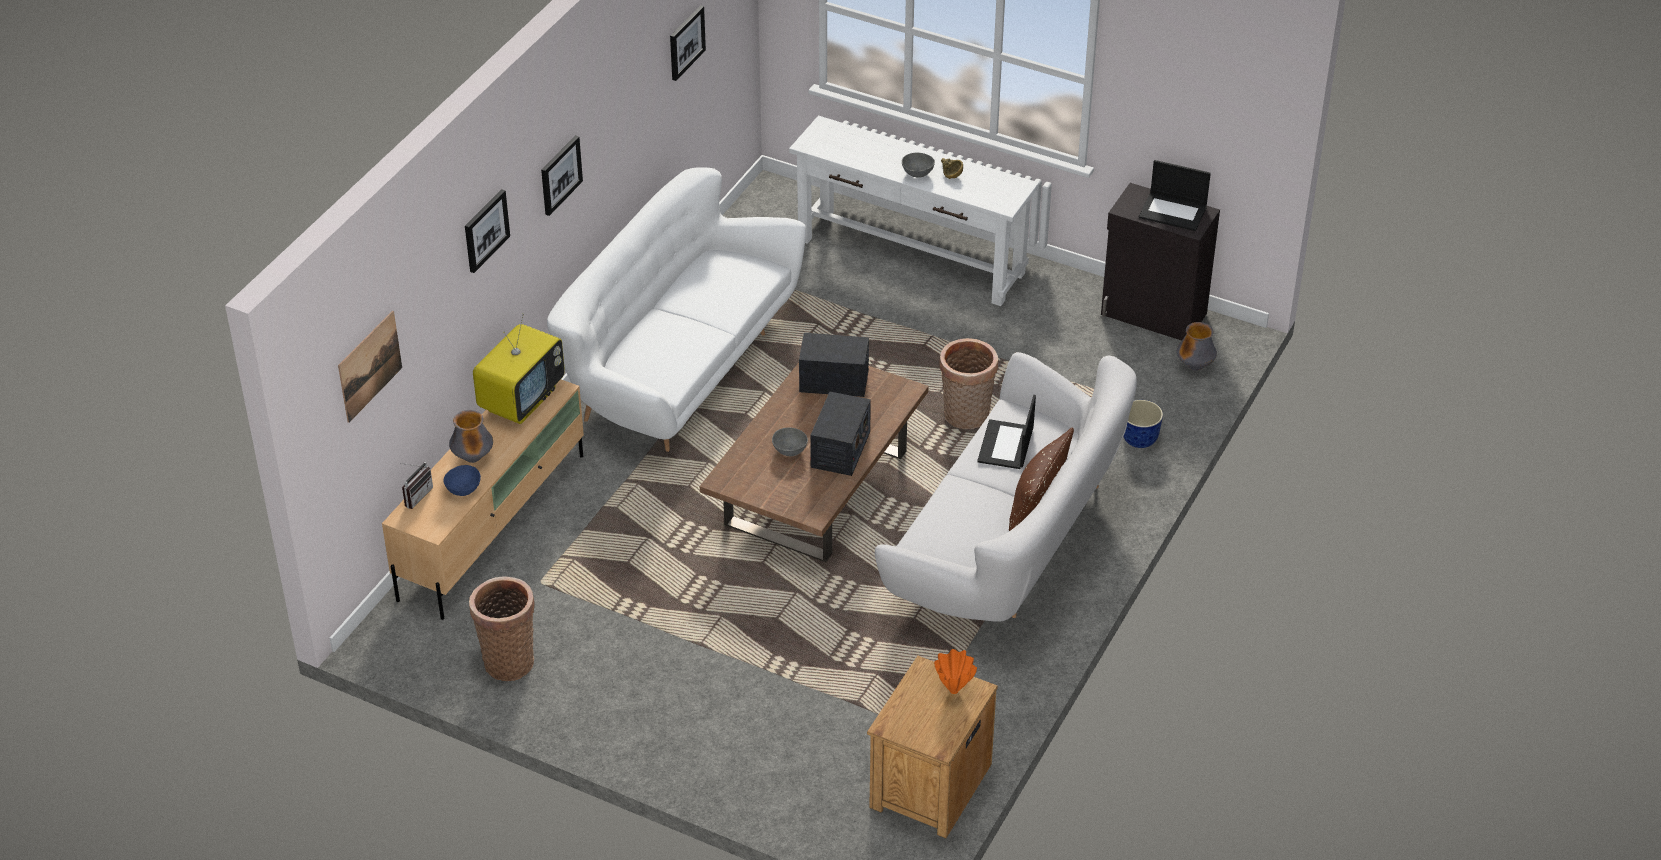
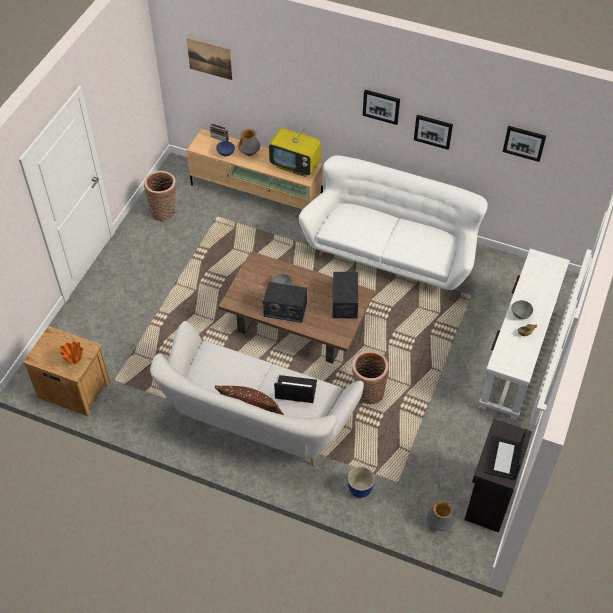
camera: 85 degrees right, 10 degrees up
picture [465,189,510,273] -> picture moved to [414,115,453,150]

